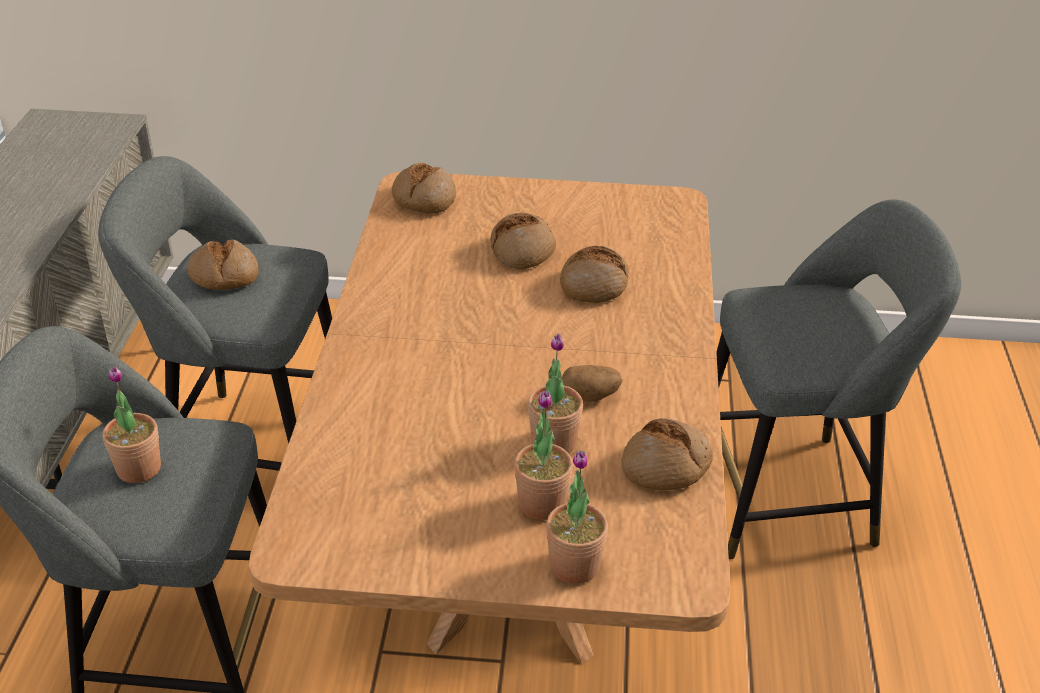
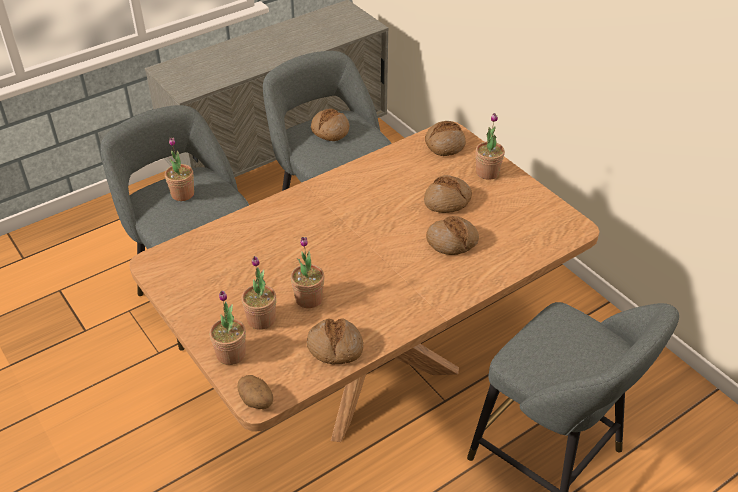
camera: 50 degrees right, 5 degrees up
potato [562,365,623,402] -> potato moved to [237,375,273,409]
none -> potted plant [476,113,505,180]

